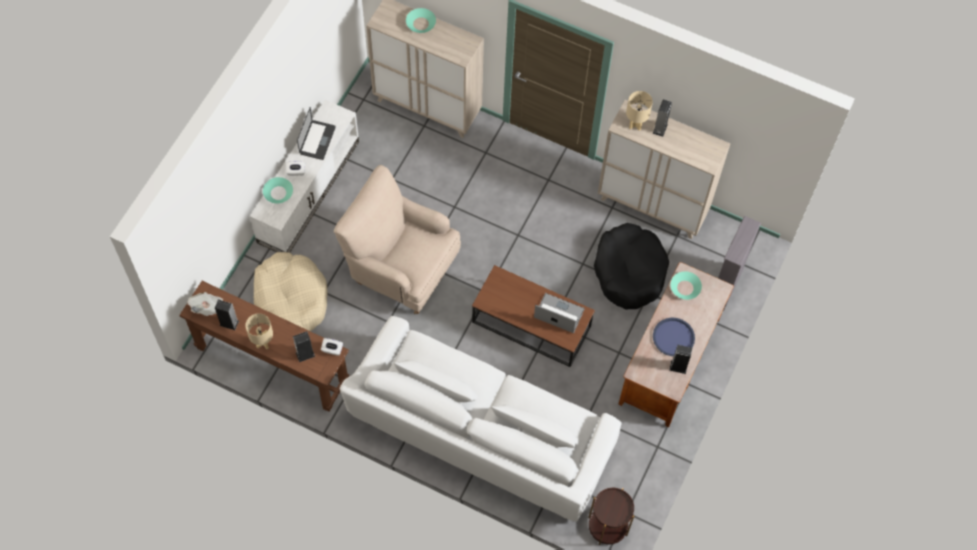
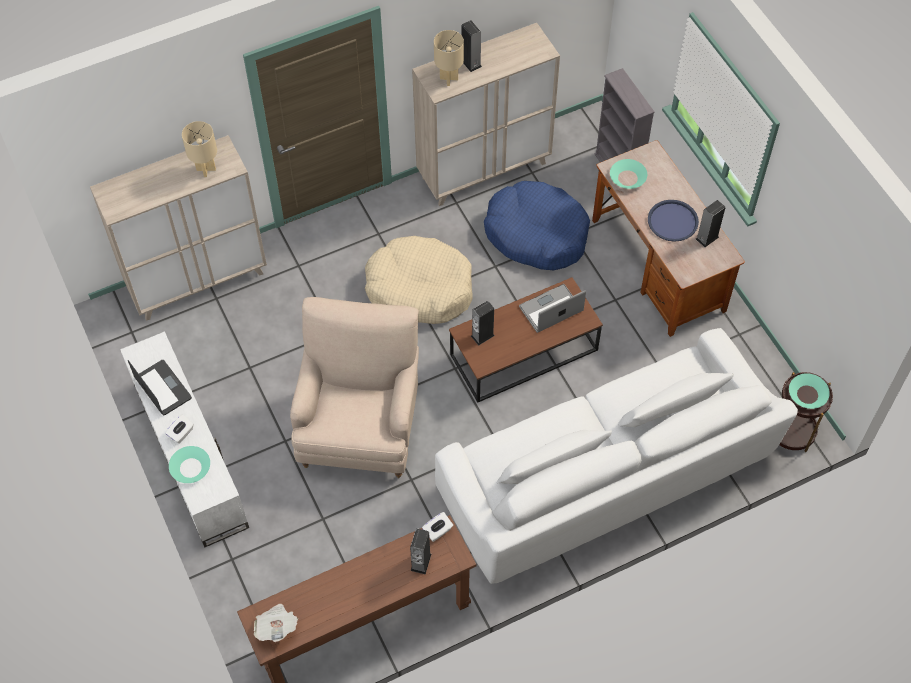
camera: 50 degrees left, 5 degrees down
speaker [215,300,239,330] -> speaker moved to [471,301,495,346]
beige table lamp [245,313,273,349] -> beige table lamp moved to [182,121,217,177]
beige dog bed [254,252,328,331] -> beige dog bed moved to [365,236,473,324]
beige armchair [334,165,461,314] -> beige armchair turned 120 degrees clockwise [290,297,419,478]
turquoise bowl [406,8,436,33] -> turquoise bowl moved to [789,373,830,409]
black dog bed [594,223,669,309] -> blue dog bed [484,181,590,270]

